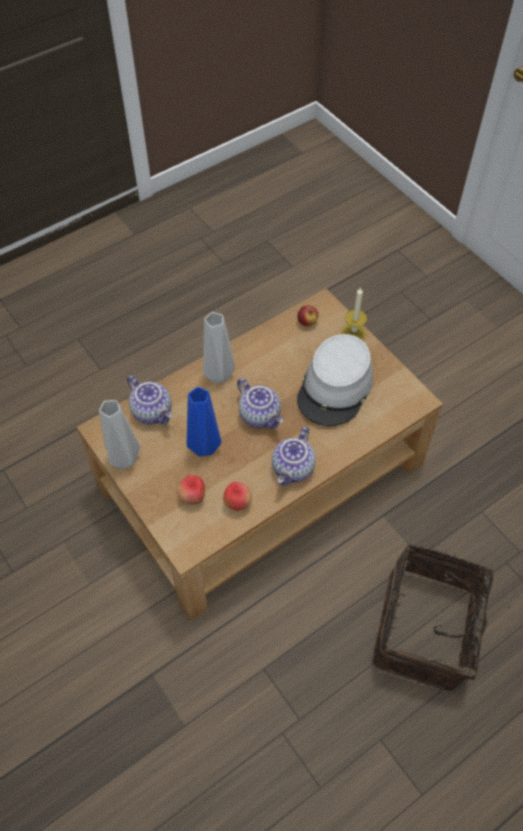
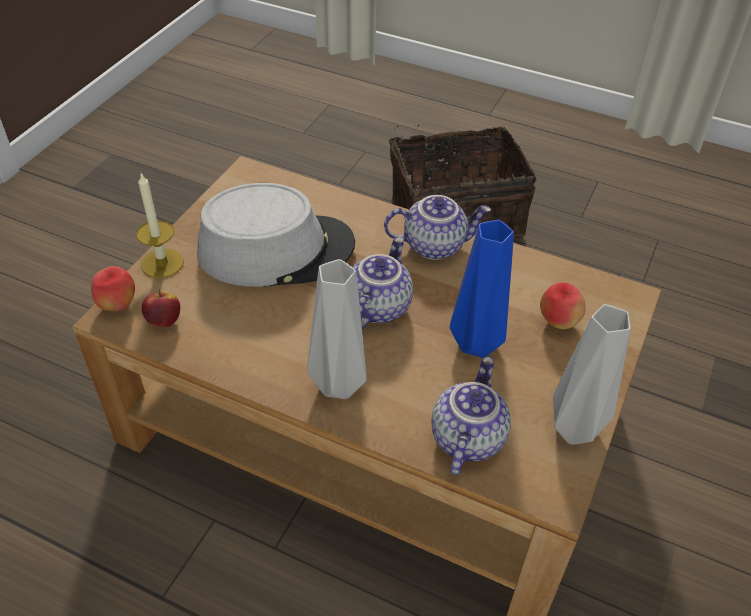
camera: 120 degrees left, 10 degrees down
apple [223,482,252,511] -> apple moved to [91,266,135,311]

